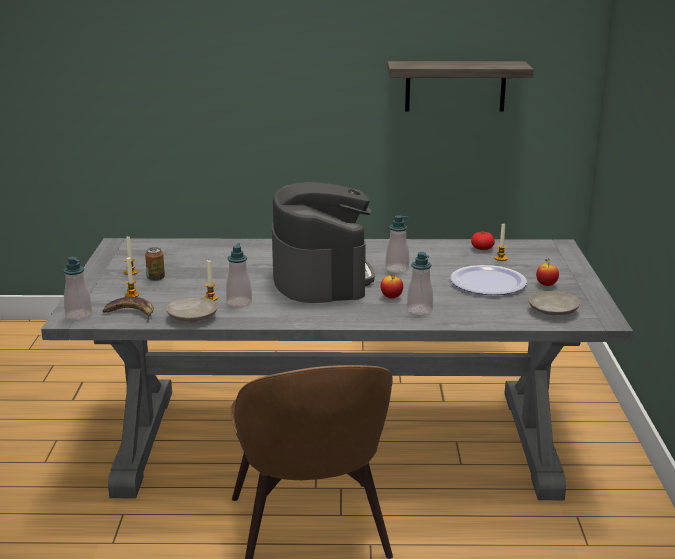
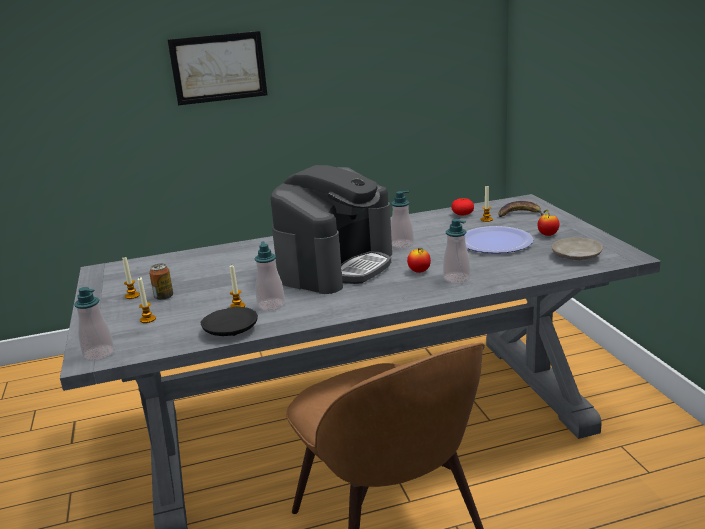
camera: 15 degrees left, 0 degrees up
banana [102,297,154,322] -> banana moved to [498,201,543,217]
beige plate [166,297,218,322] -> black plate [201,307,258,336]
coffee machine [272,182,375,303] -> coffee machine turned 60 degrees clockwise [270,165,392,294]
shelf [387,61,534,112] -> none
none -> picture [168,31,267,105]

